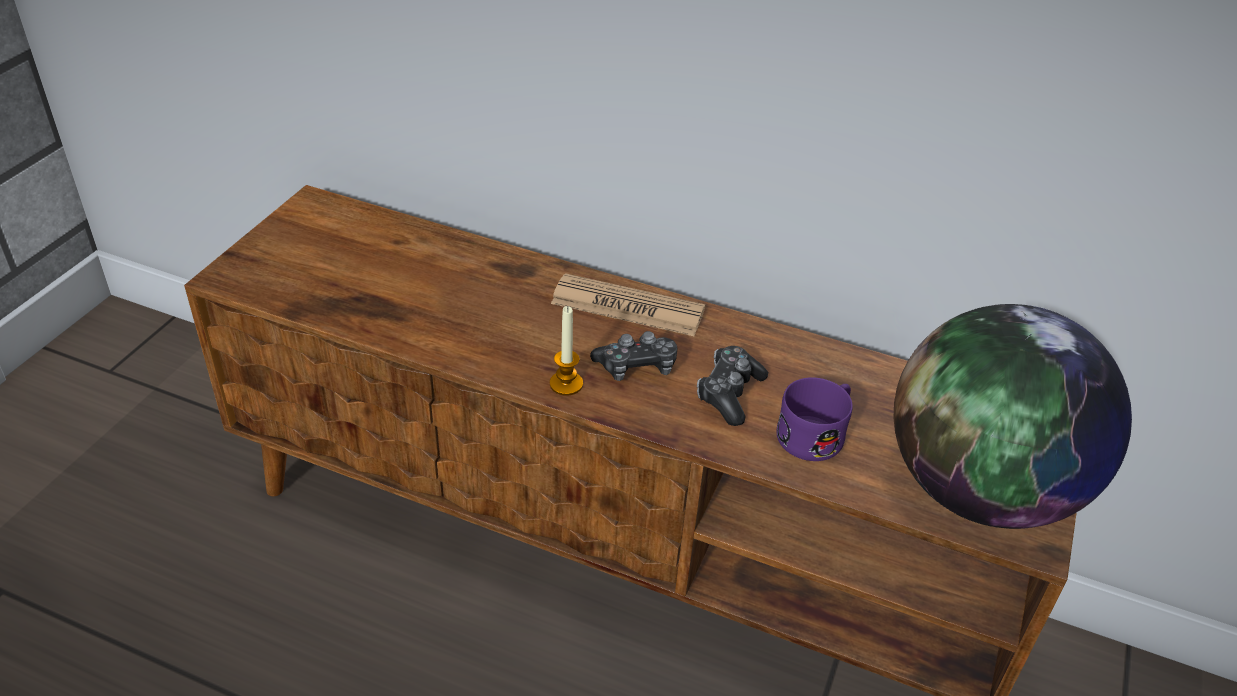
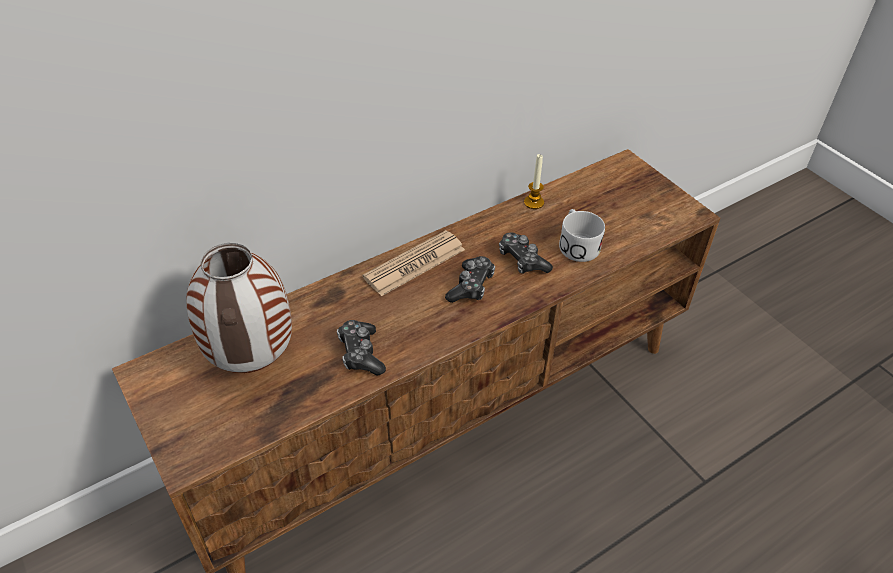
camera: 55 degrees left, 5 degrees up
candle [550,306,583,396] -> candle moved to [524,154,544,209]
purple mug [776,377,853,461] -> white mug [559,209,605,262]
globe [894,304,1132,529] -> none
none -> vase [186,243,292,373]
none -> game controller [337,320,386,376]

